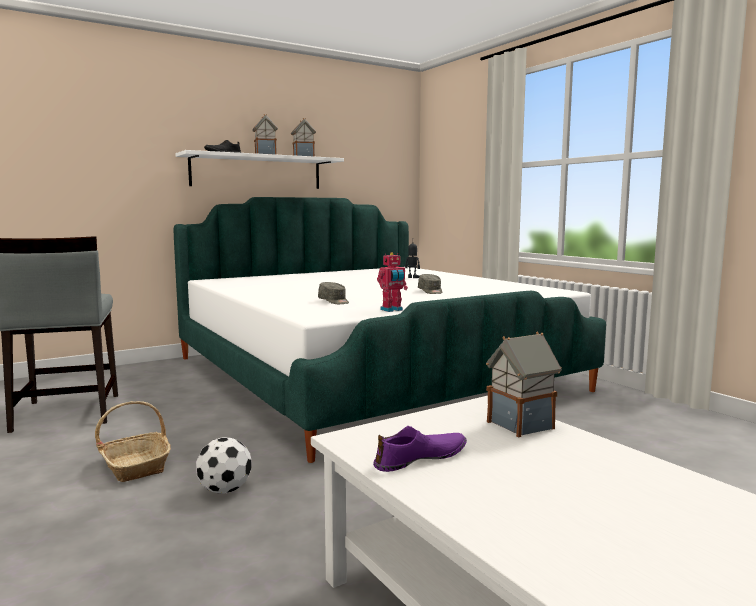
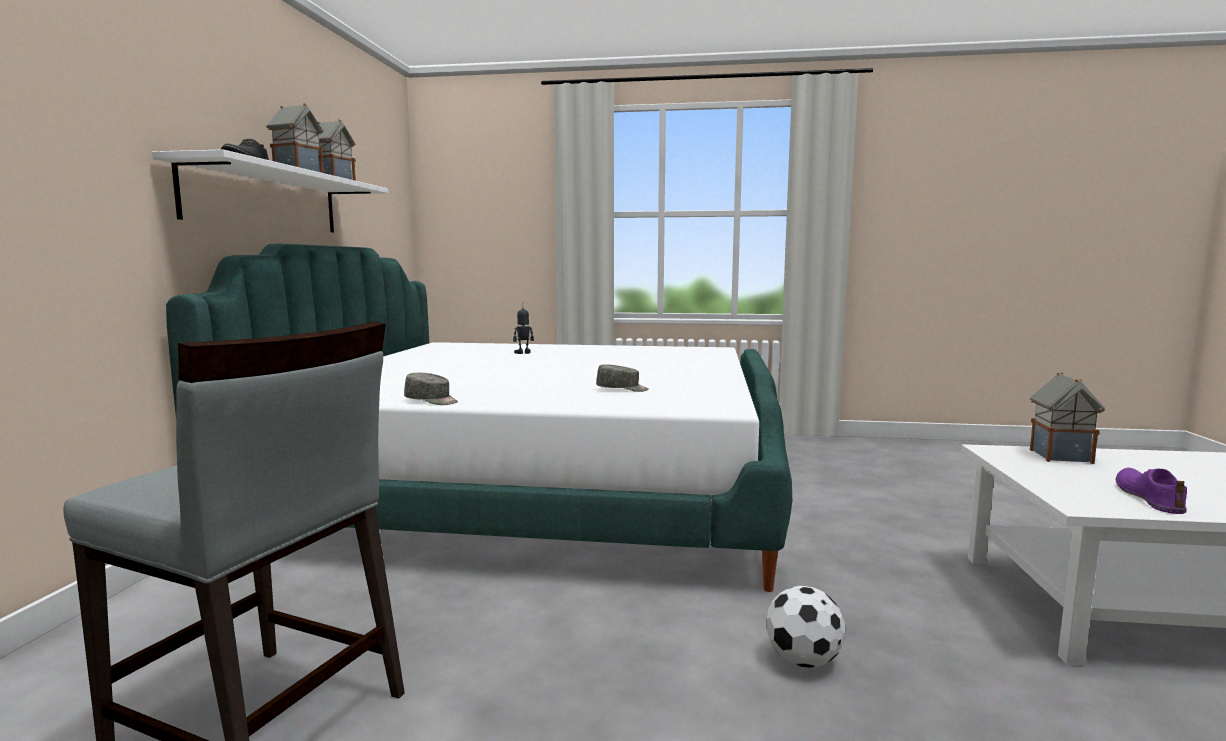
camera: 50 degrees left, 0 degrees up
basket [95,401,171,482] -> none
toy robot [377,252,408,312] -> none
grey cap [418,274,442,294] -> grey cap moved to [404,373,458,405]

